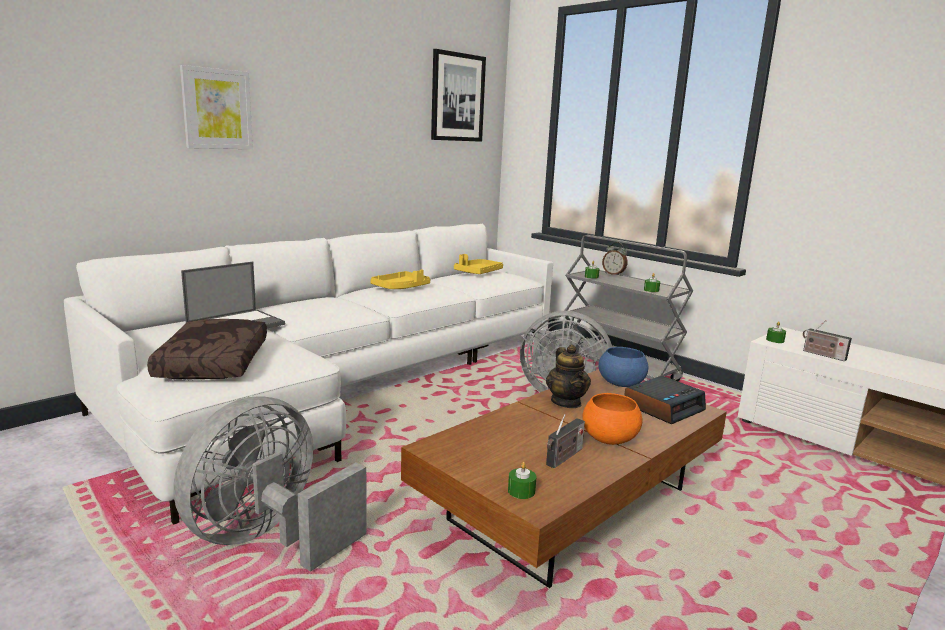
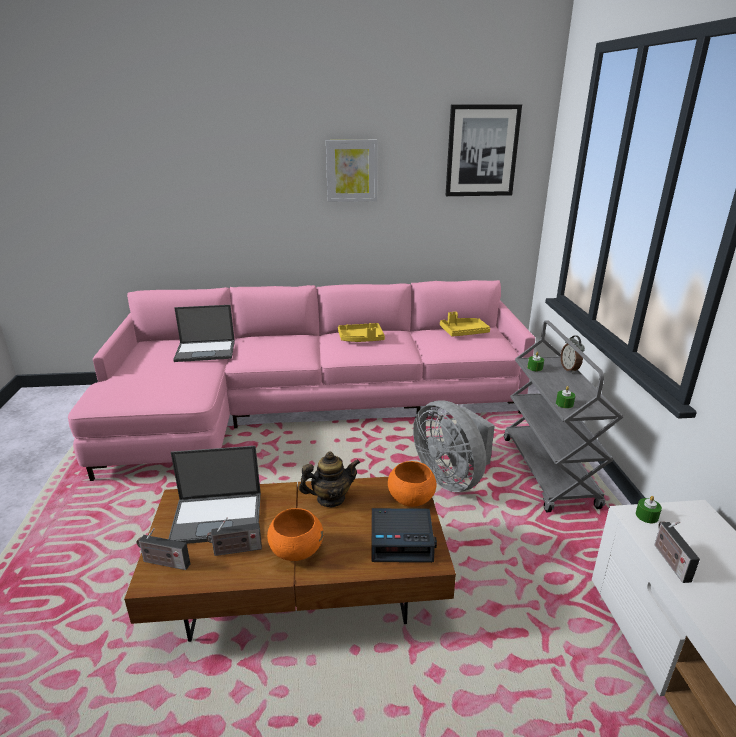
camera: 40 degrees right, 10 degrees up
white sofa [64,223,553,525] -> pink sofa [68,280,535,481]
brown pillow [147,319,267,379] -> none
grey fan [173,396,367,572] -> none
picture [180,65,253,149] -> picture moved to [326,140,378,202]
green candle [508,462,536,499] -> radio [136,528,190,570]
teapot [546,345,591,408] -> teapot turned 135 degrees counterclockwise [299,452,360,507]
blue bowl [598,347,648,387] -> orange bowl [388,461,437,507]
none -> laptop [168,446,261,544]

